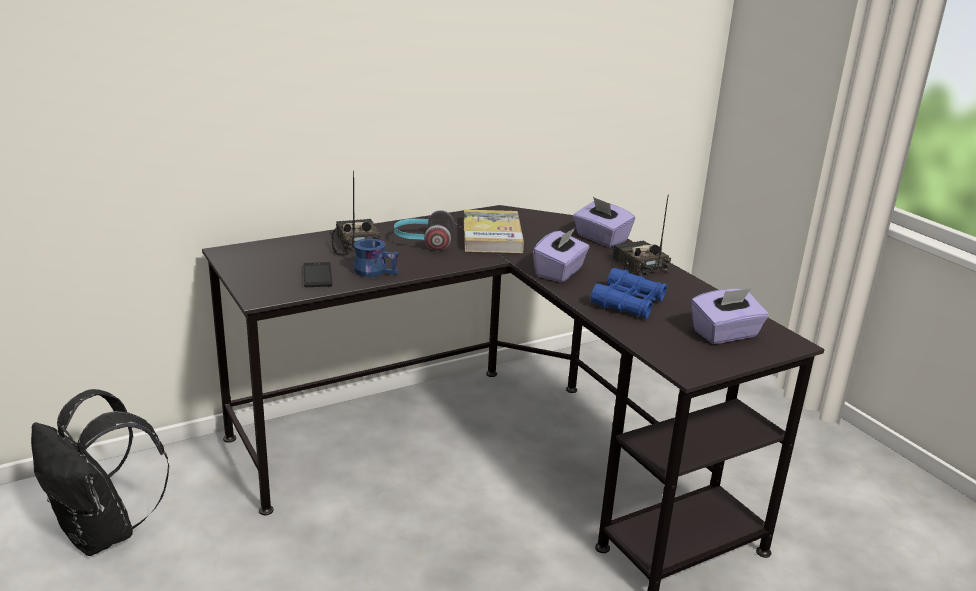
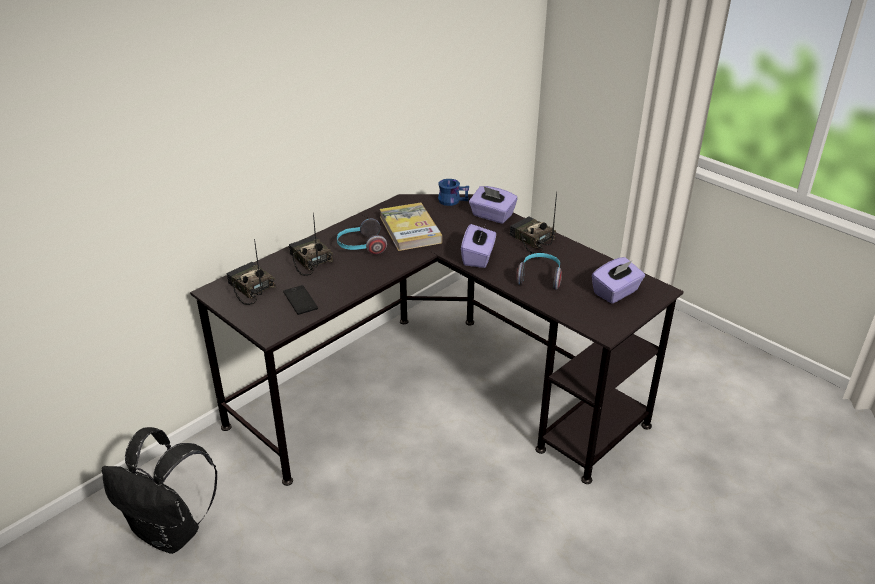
camera: 15 degrees left, 10 degrees up
blue mug [354,238,399,277] -> blue mug moved to [438,179,469,206]
blue binoculars [591,268,667,319] -> headphones [516,253,562,290]
none -> radio [226,239,276,305]

